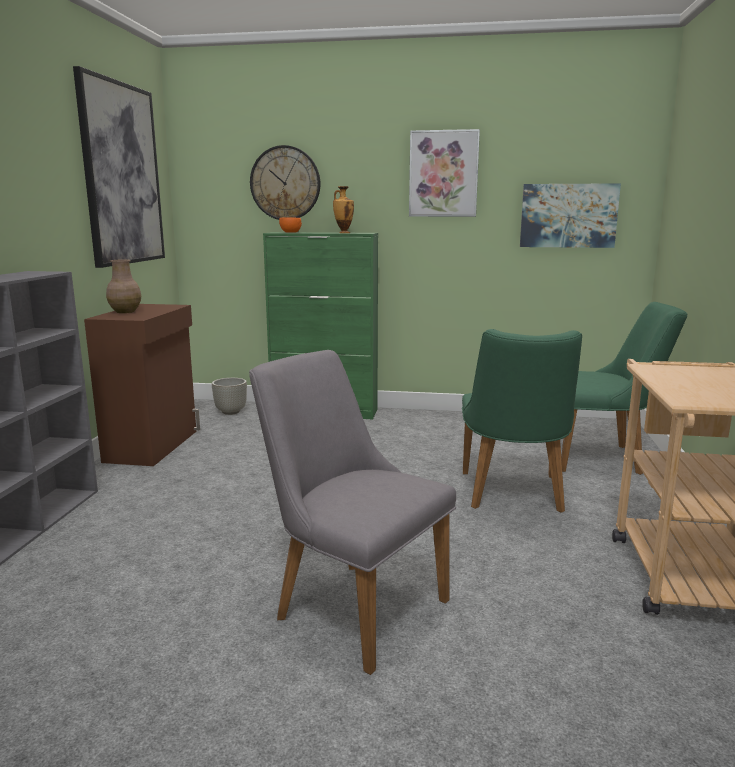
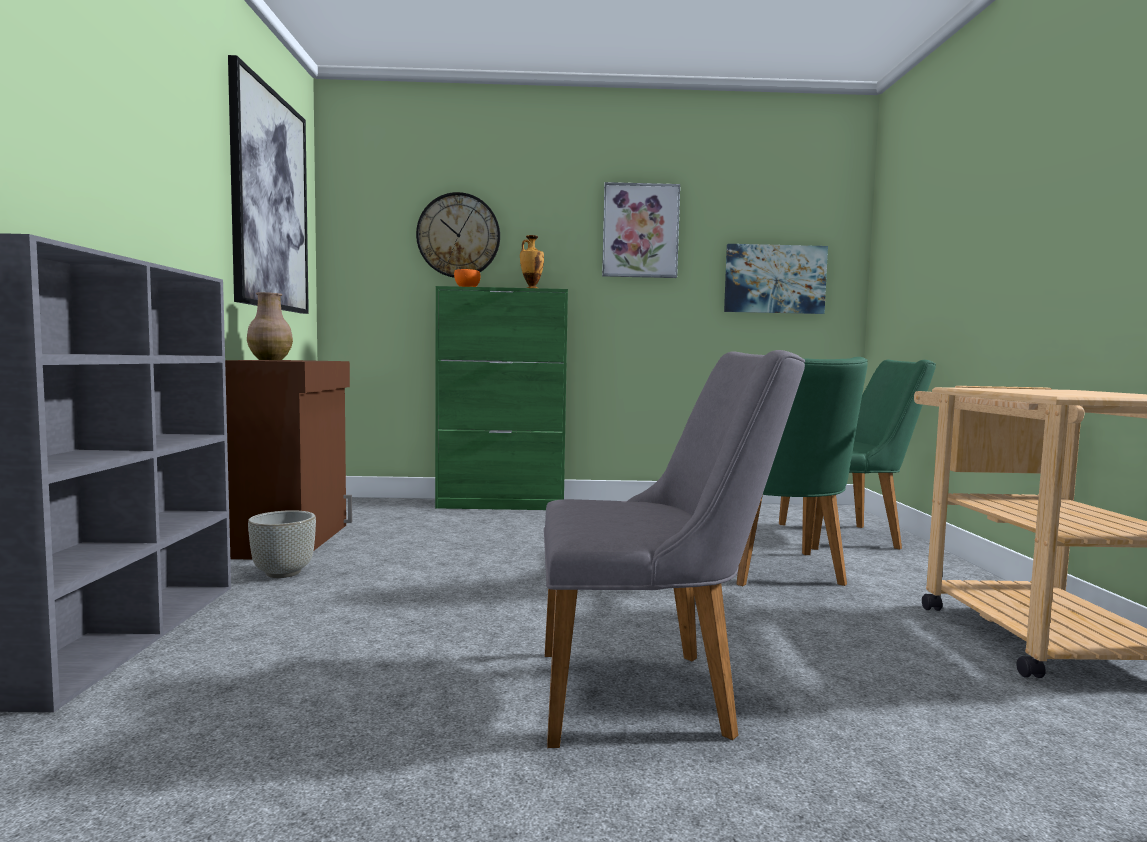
camera: 10 degrees left, 10 degrees down
grey planter [212,378,247,415] -> grey planter moved to [248,510,316,578]
grey chair [249,350,456,675] -> grey chair turned 150 degrees clockwise [544,350,805,748]

